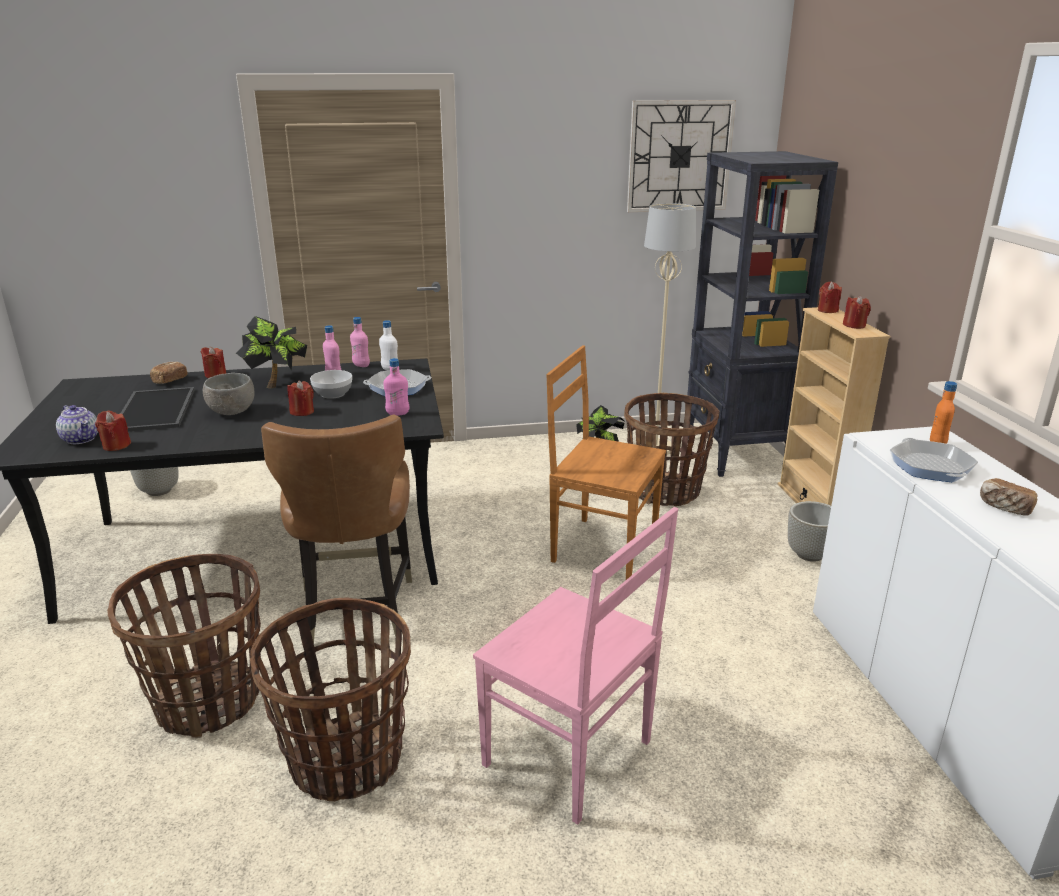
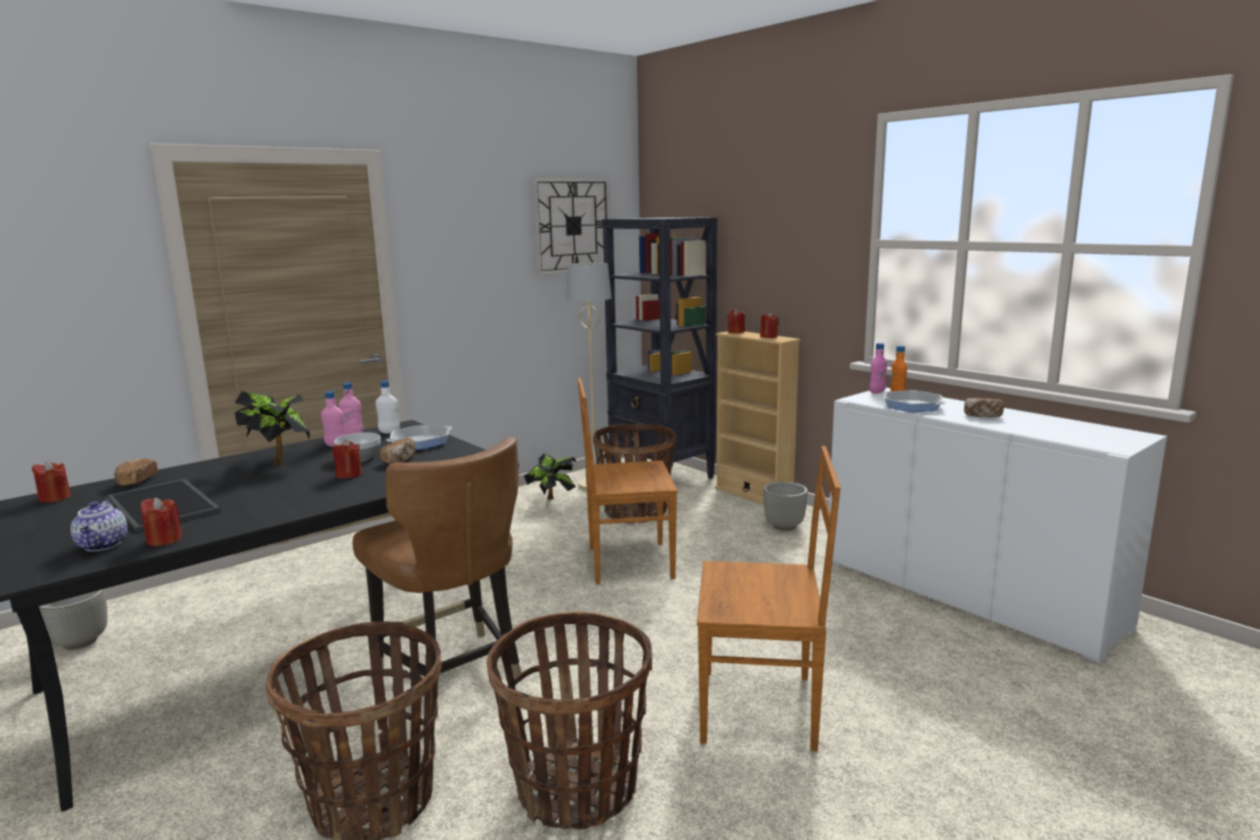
camera: 30 degrees left, 10 degrees down
teapot [56,405,98,444] -> teapot turned 60 degrees clockwise [70,499,128,551]
red candle [201,346,226,378] -> red candle moved to [32,461,71,503]
grey bowl [202,373,254,415] -> none
pink bottle [383,358,409,416] -> pink bottle moved to [869,343,887,394]
pink chair [473,507,678,825] -> brown chair [697,446,841,751]
none -> bread [380,438,416,464]

